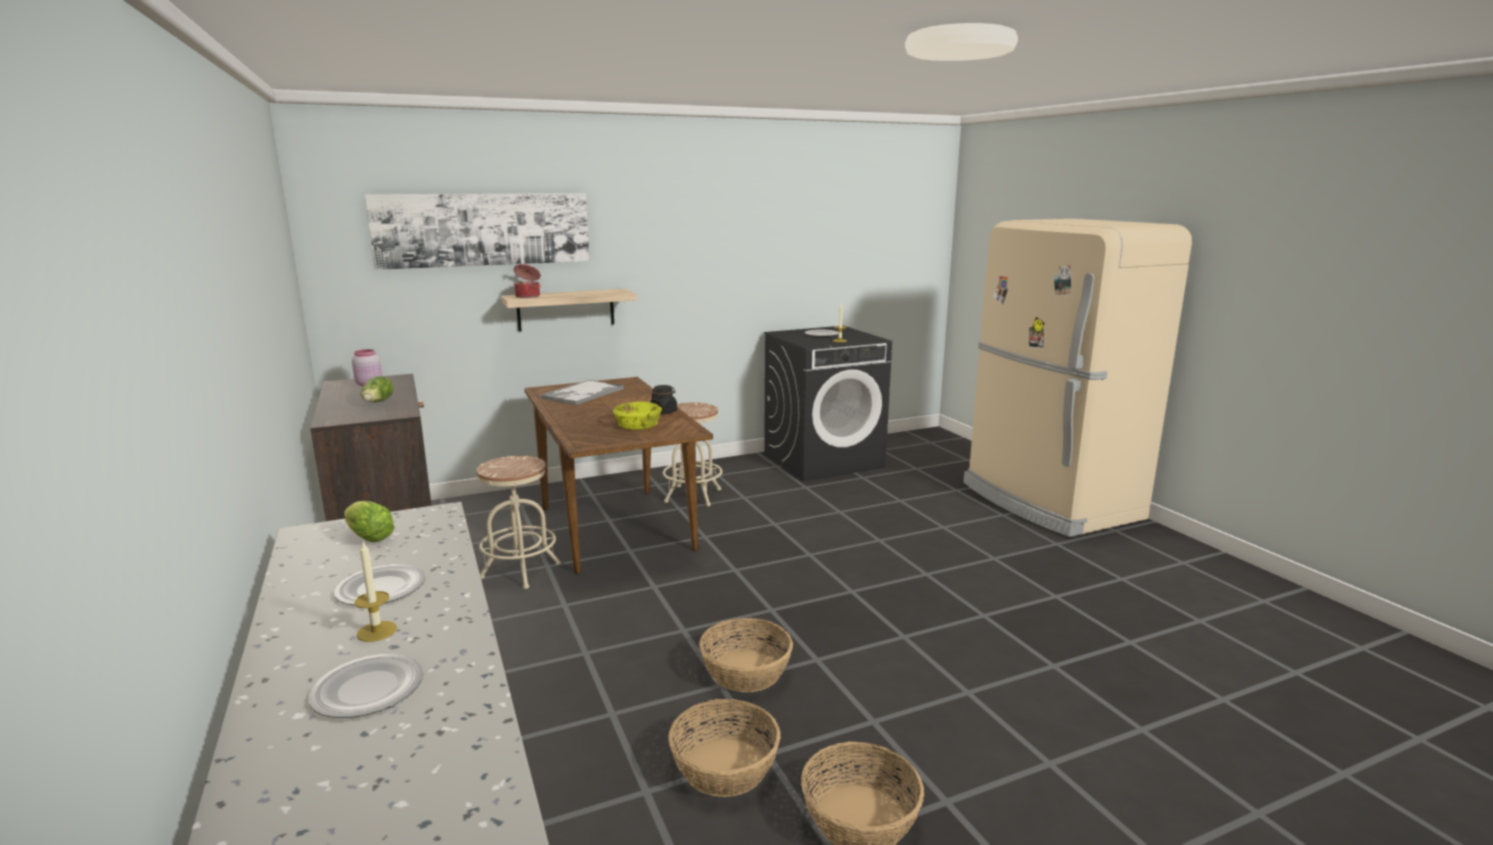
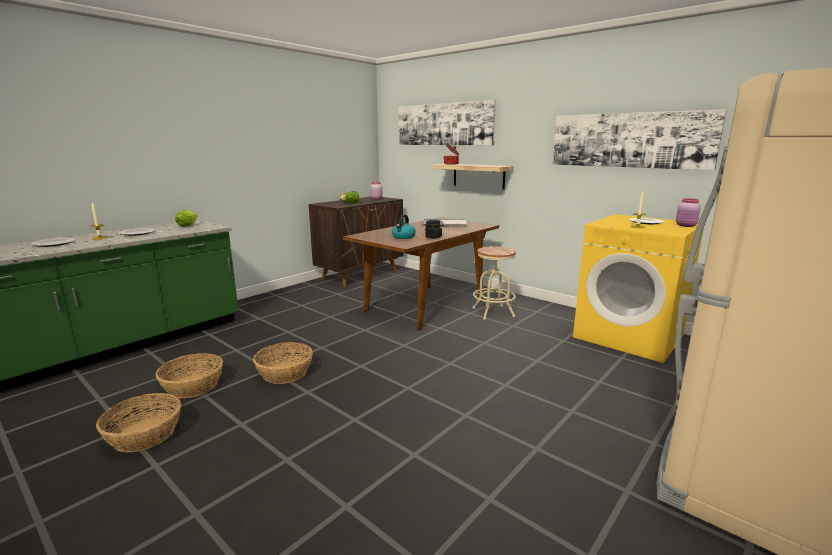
camera: 65 degrees right, 0 degrees up
beige stool [476,456,561,589] -> none
yellow bowl [613,401,662,430] -> kettle [392,214,416,239]
black washing machine [764,326,892,481] -> yellow washing machine [573,214,704,363]
none -> picture [552,109,727,170]
none -> pink jar [676,199,701,227]

